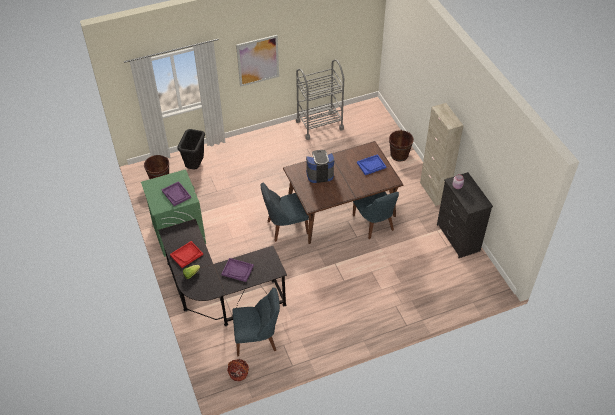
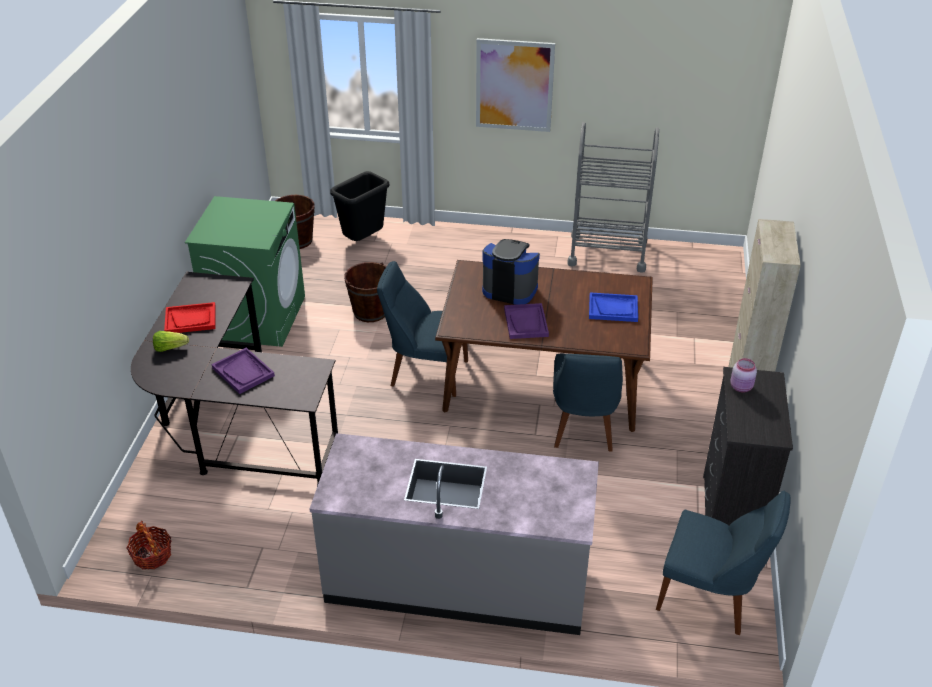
camera: 30 degrees right, 10 degrees down
purple tray [162,181,191,206] -> purple tray moved to [504,303,549,339]
blue chair [232,288,280,356] -> blue chair moved to [656,491,791,635]
brown bucket [389,130,414,162] -> brown bucket moved to [344,262,387,322]
none -> grey counter [309,433,599,635]

